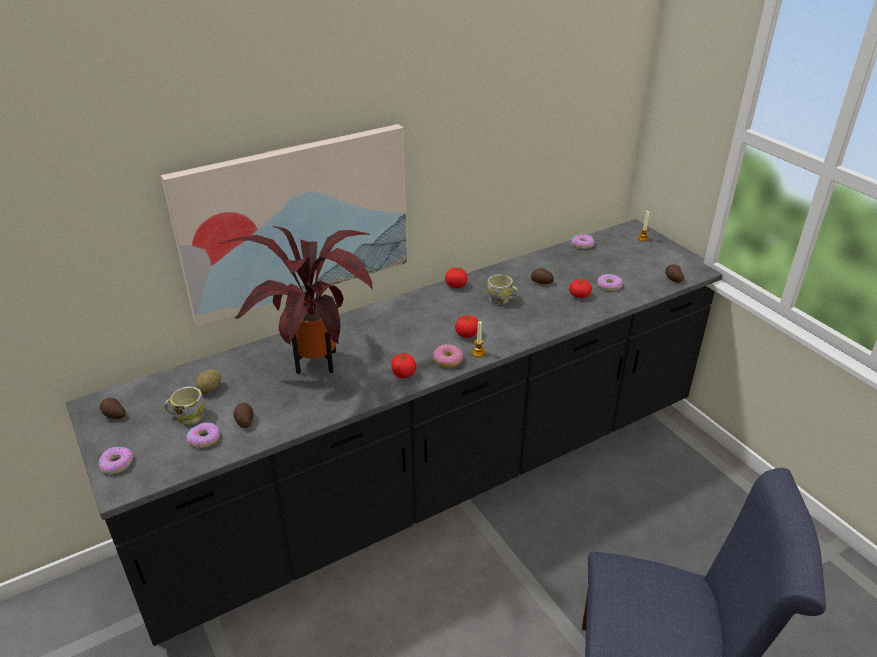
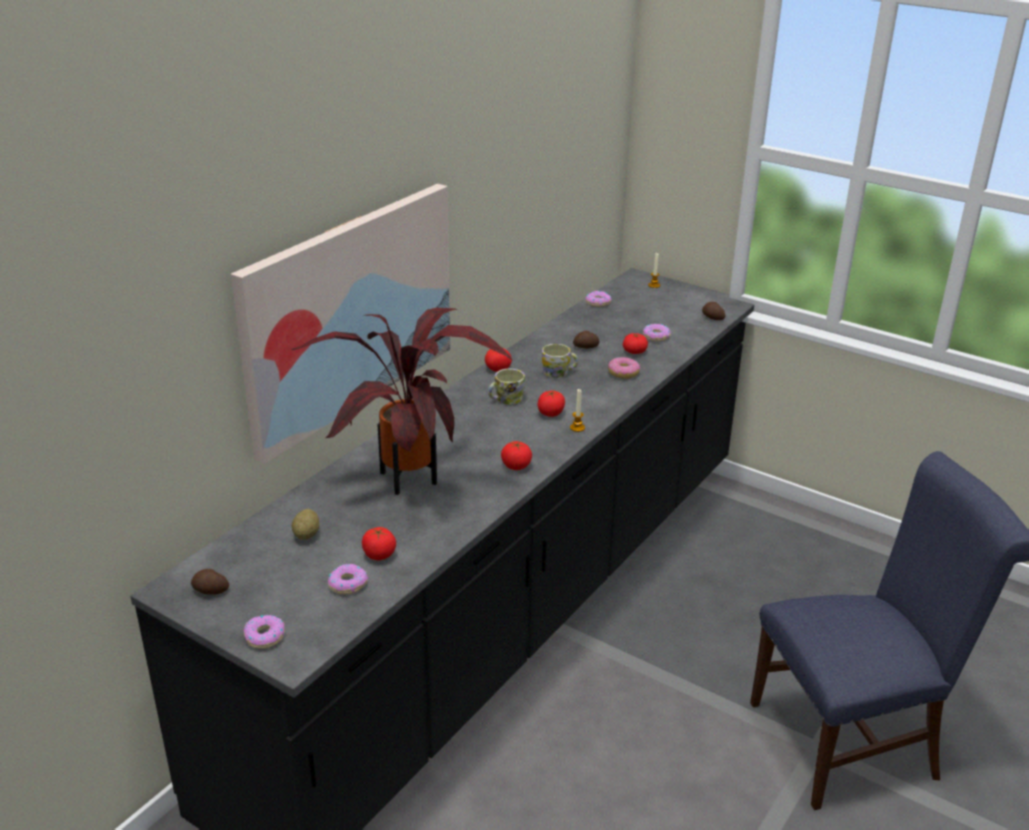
camera: 25 degrees left, 5 degrees down
mug [164,387,204,424] -> mug moved to [488,369,525,404]
potato [233,403,254,428] -> tomato [362,527,396,560]
donut [433,344,463,368] -> donut moved to [608,357,640,379]

